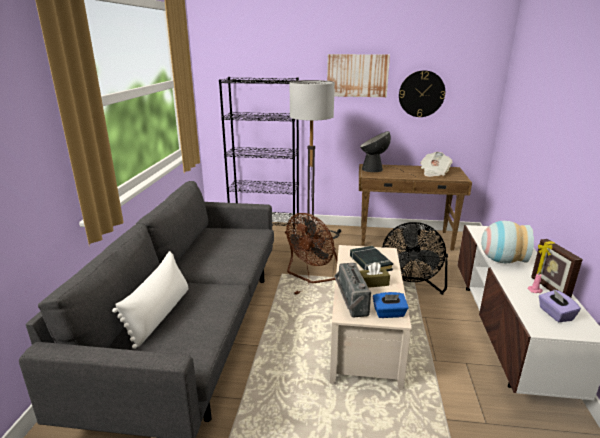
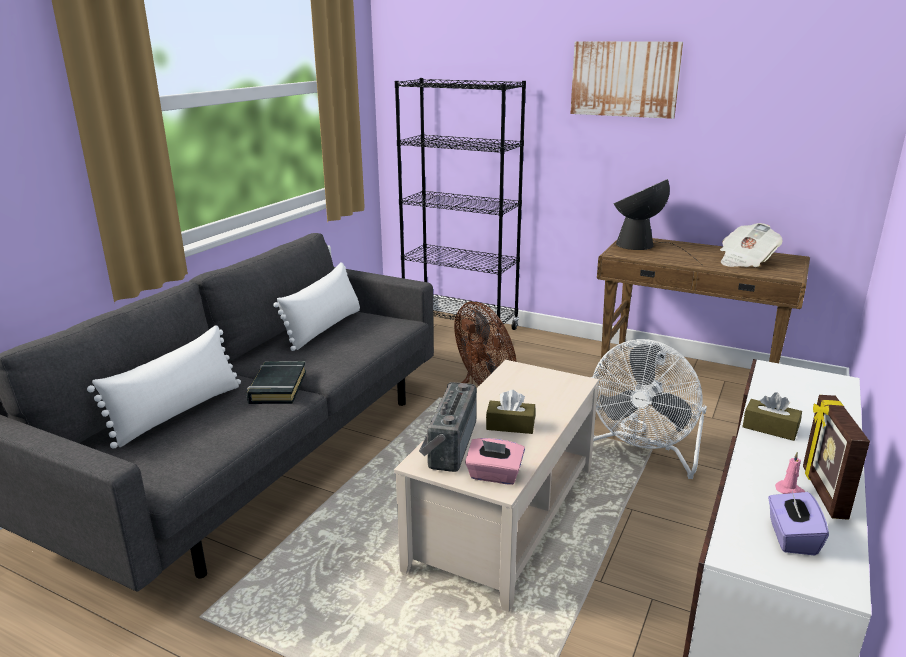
camera: 20 degrees right, 0 degrees up
floor lamp [290,80,341,251] -> none
black book [350,246,393,271] -> black book moved to [246,361,306,404]
blue tissue box [373,292,409,318] -> pink tissue box [465,438,525,485]
black fan [382,222,448,295] -> white fan [591,339,707,479]
wall clock [399,70,445,117] -> none
vase [481,221,534,263] -> brown tissue box [742,392,802,441]
none -> white pillow [273,262,360,351]

